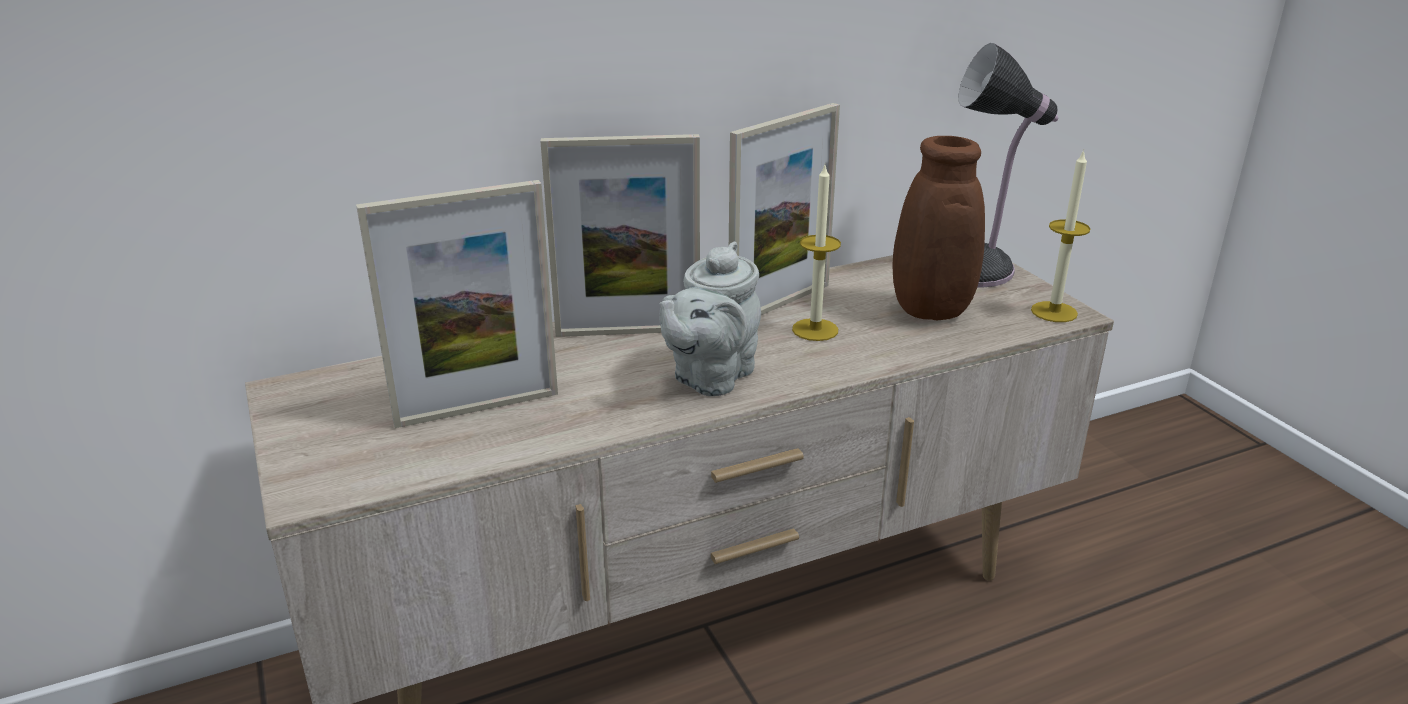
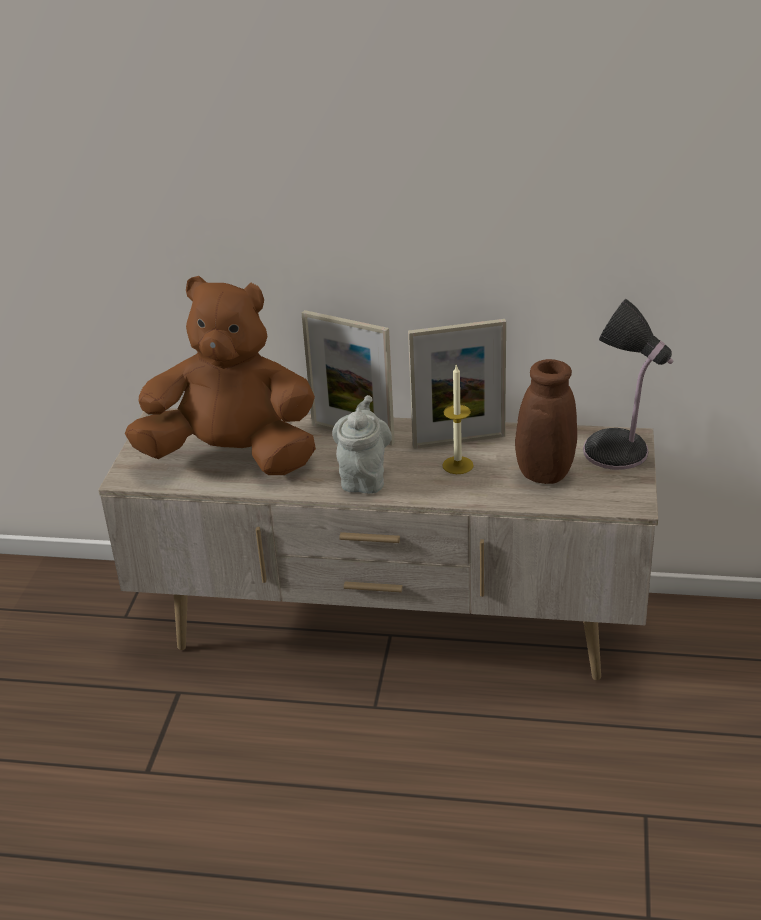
camera: 35 degrees right, 5 degrees up
picture frame [356,180,558,428] -> brown plush toy [125,276,316,475]
grey teapot [660,242,761,396] -> grey teapot turned 120 degrees clockwise [332,395,392,494]
candle [1031,150,1091,322] -> none

